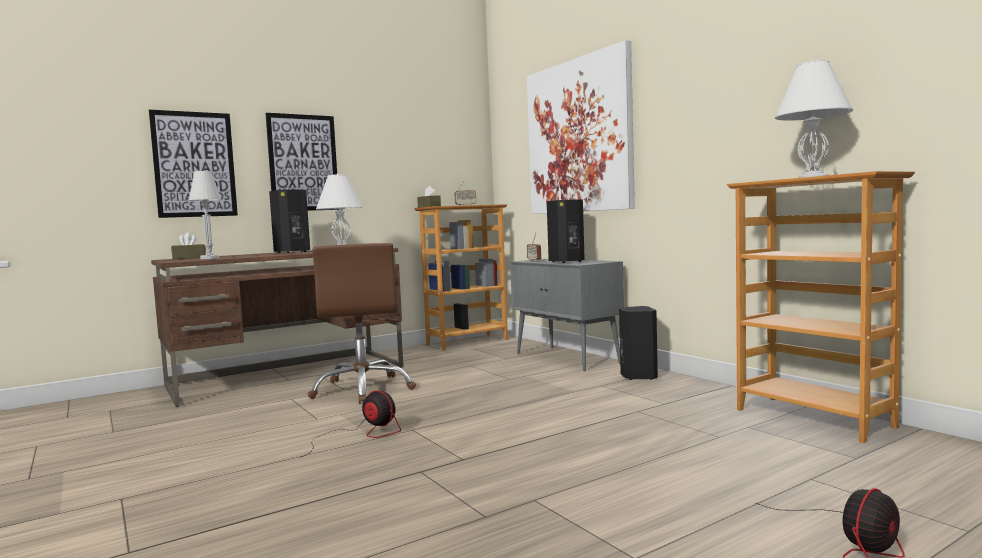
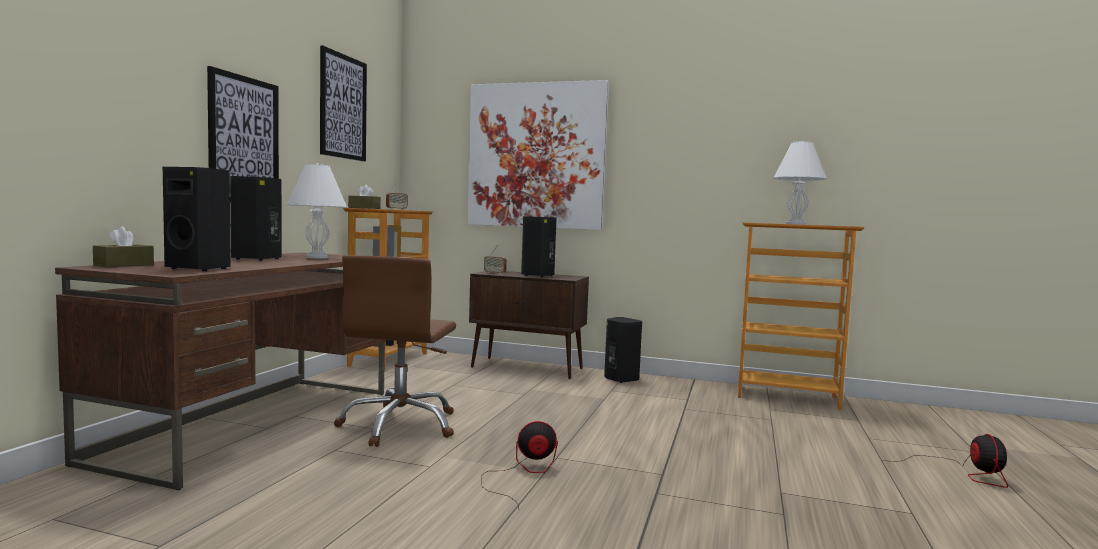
camera: 40 degrees left, 0 degrees up
picture [149,110,238,218] -> picture moved to [320,45,367,162]
white table lamp [188,171,222,259] -> black speaker [163,167,231,271]
brown office chair [307,243,416,404] -> brown office chair turned 60 degrees clockwise [334,255,456,447]
grey cabinet [510,258,624,371] -> brown cabinet [469,271,589,379]

